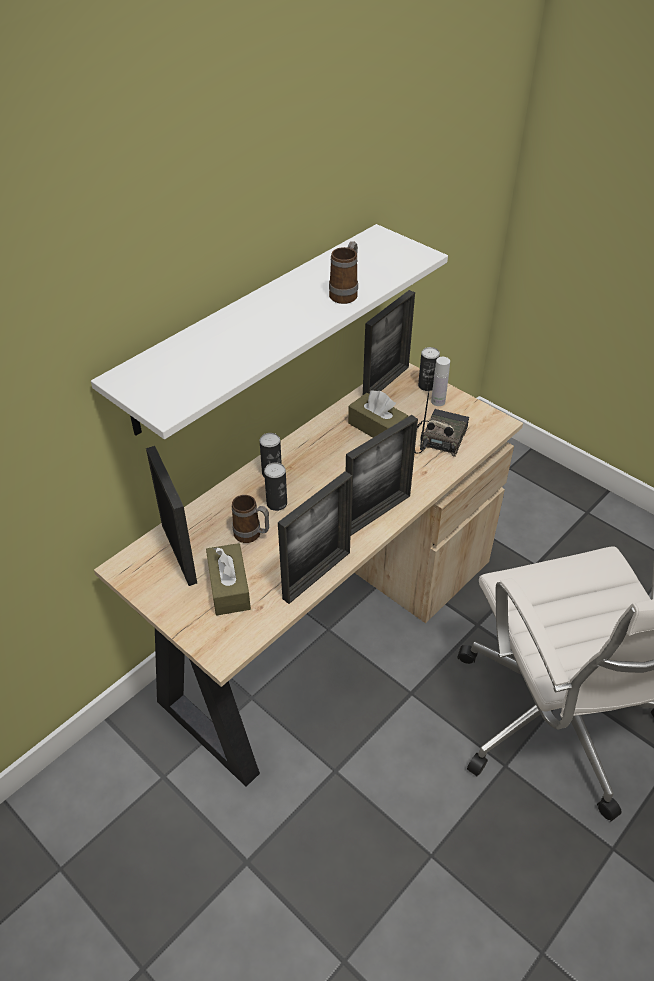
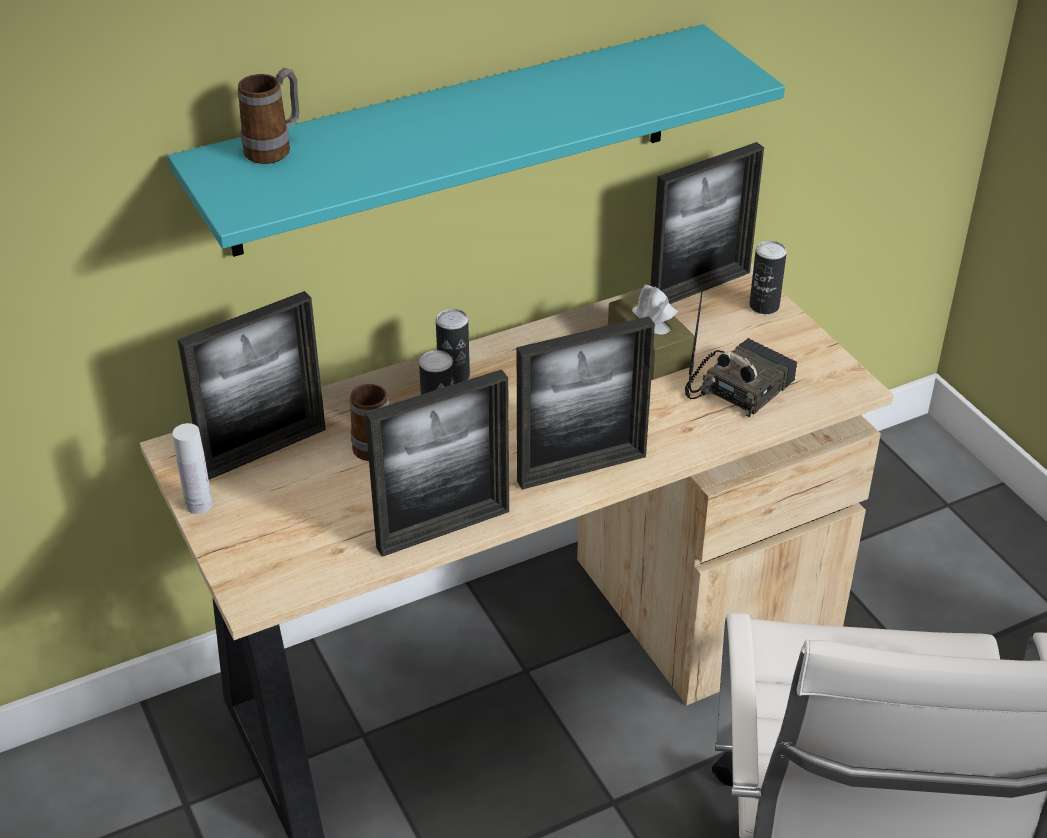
camera: 20 degrees right, 5 degrees down
white shelf [91,224,448,439] -> turquoise shelf [168,24,785,257]
picture frame [146,446,197,586] -> picture frame turned 60 degrees clockwise [178,291,326,480]
brown tissue box [206,543,251,615] -> none
mug [329,241,358,304] -> mug moved to [238,68,299,164]
white bottle [431,357,450,406] -> white bottle moved to [172,423,213,514]

